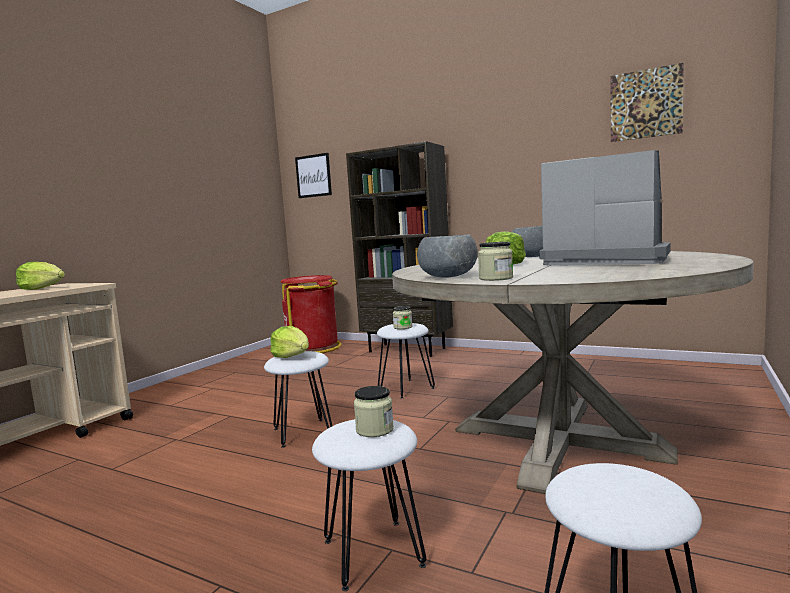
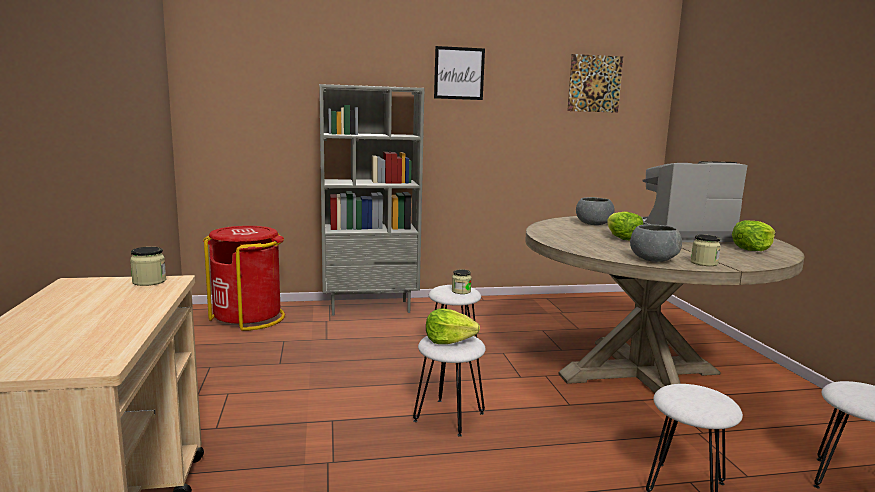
camera: 40 degrees left, 5 degrees up
lettuce [16,262,65,290] -> lettuce moved to [732,220,776,251]
picture [295,153,332,198] -> picture moved to [434,46,485,100]
brown bookcase [346,141,453,357] -> grey bookcase [319,84,424,316]
jar [354,386,394,437] -> jar moved to [130,247,166,286]

